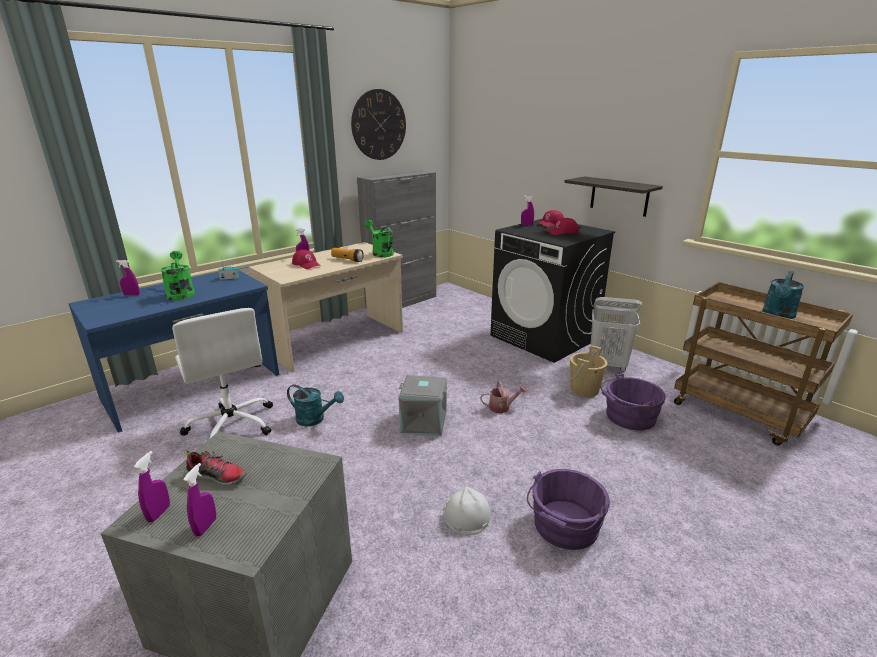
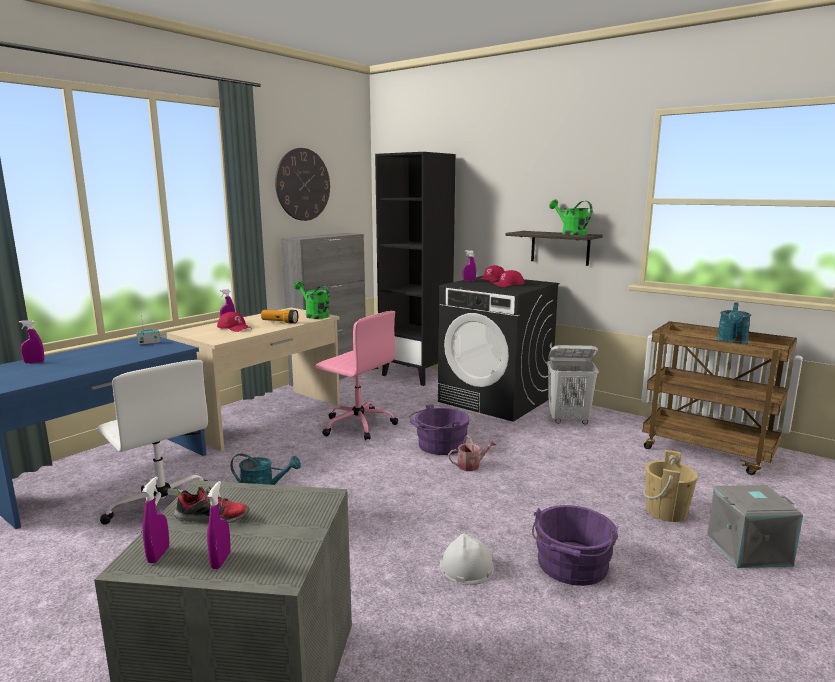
camera: 10 degrees left, 10 degrees down
green watering can [160,251,195,301] -> green watering can moved to [549,199,593,235]
grey storage box [399,375,447,436] -> grey storage box moved to [707,485,803,568]
beige bucket [568,345,607,397] -> beige bucket moved to [643,450,698,522]
purple bucket [600,373,666,430] -> purple bucket moved to [409,404,470,455]
none -> pink office chair [315,311,398,440]
none -> black bookcase [375,152,455,386]

